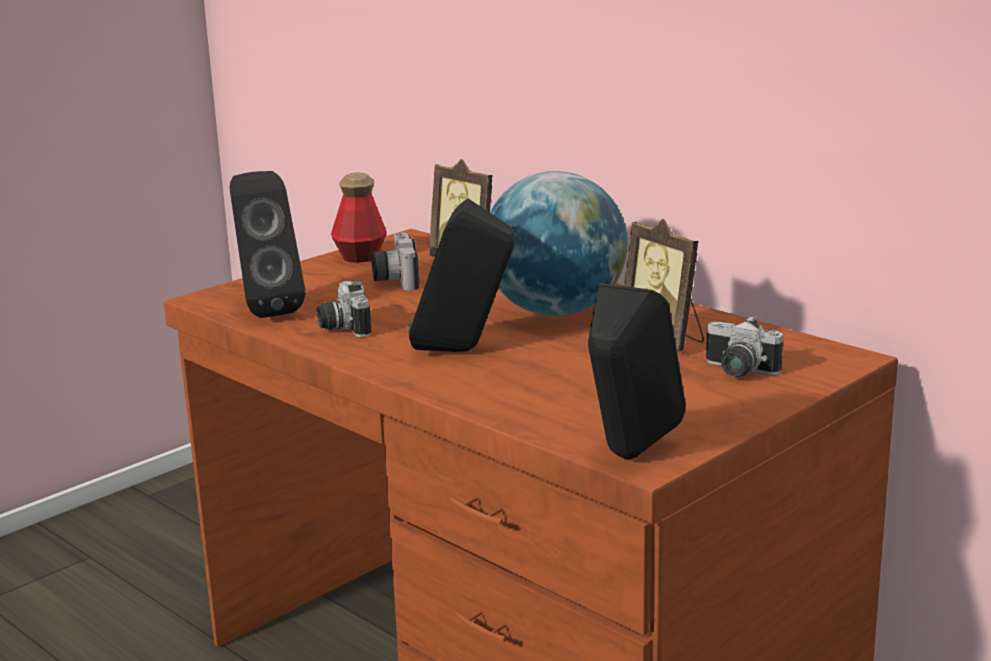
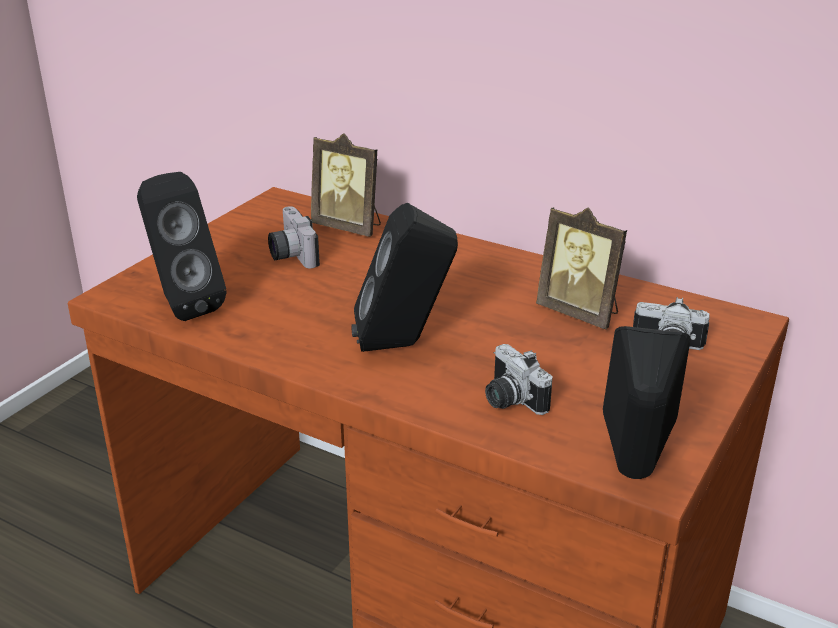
camera: 15 degrees left, 10 degrees up
camera [317,281,371,337] -> camera moved to [485,344,553,415]
bottle [331,172,387,263] -> none
globe [490,171,628,316] -> none

